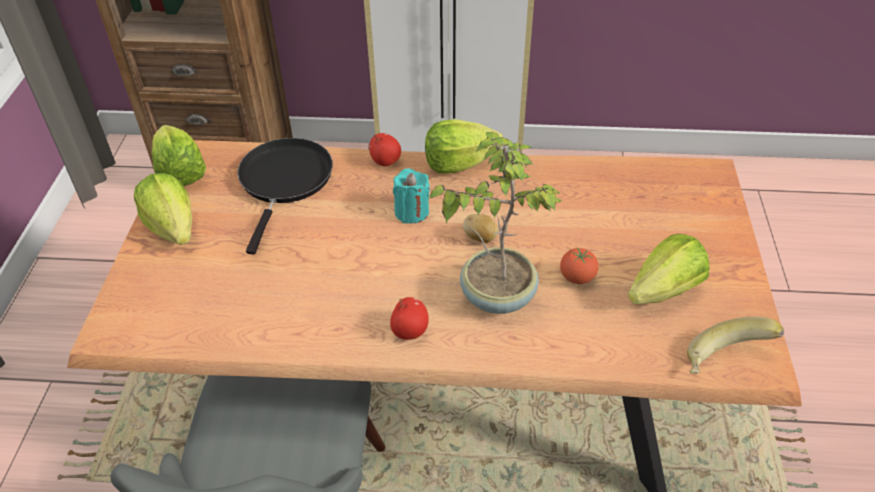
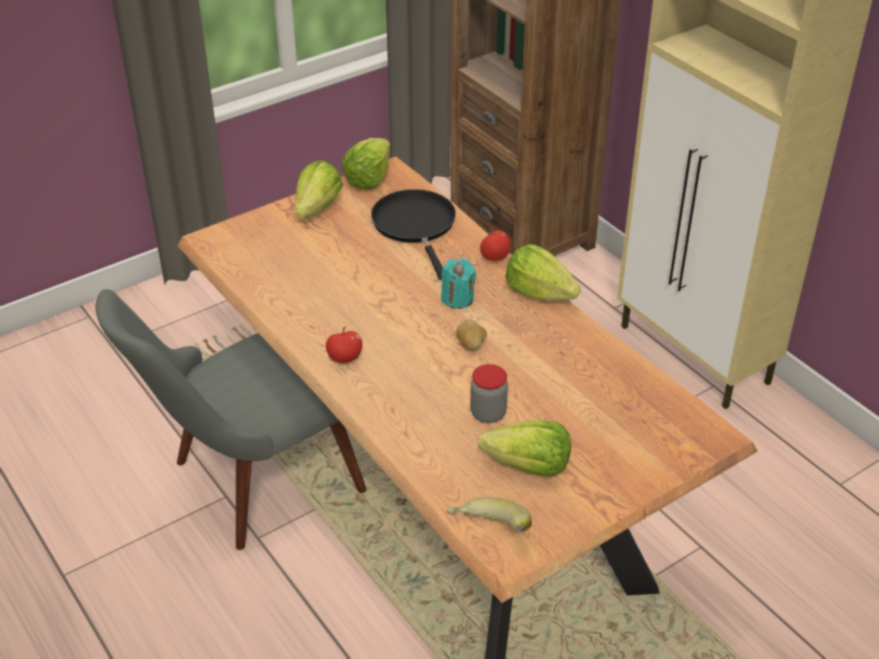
camera: 50 degrees right, 5 degrees down
black frying pan [237,138,333,254] -> black frying pan turned 75 degrees counterclockwise [371,189,456,280]
potted plant [429,132,562,314] -> none
tomato [560,247,599,284] -> jar [470,364,508,423]

